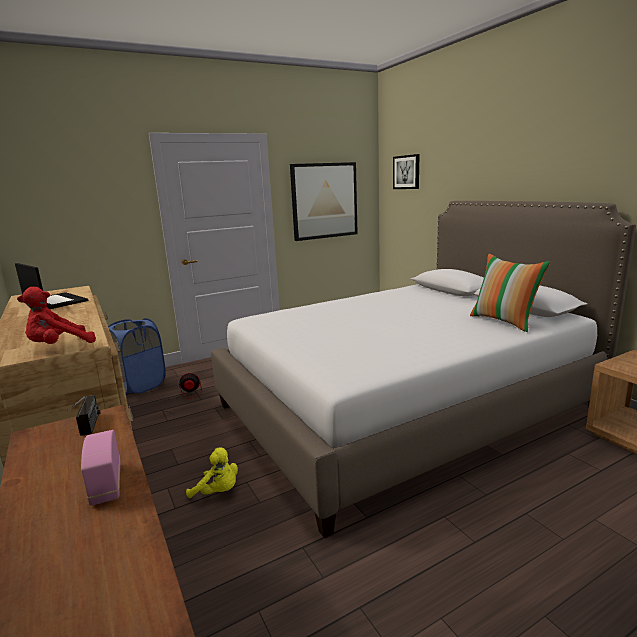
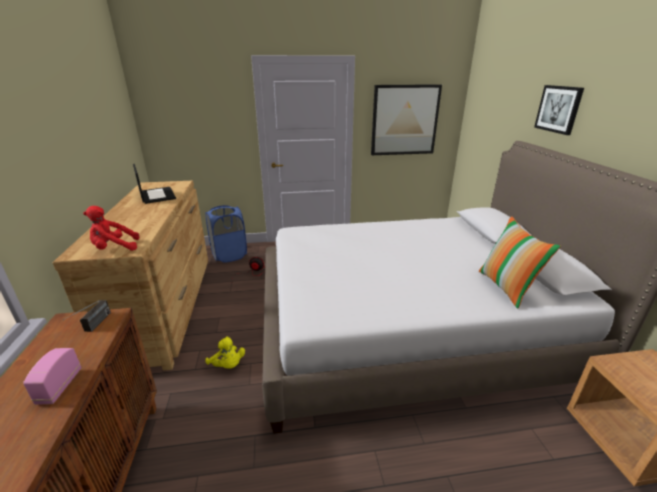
camera: 20 degrees right, 10 degrees up
picture [393,154,420,189] -> picture moved to [534,85,584,135]

